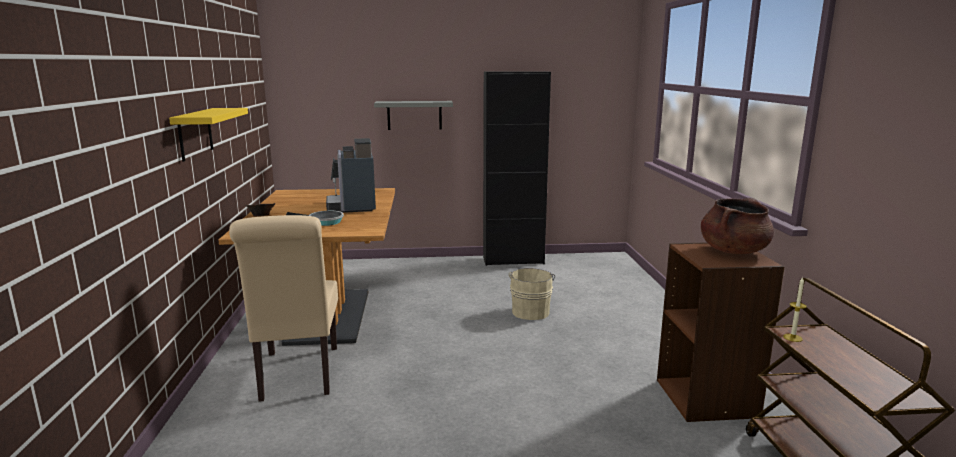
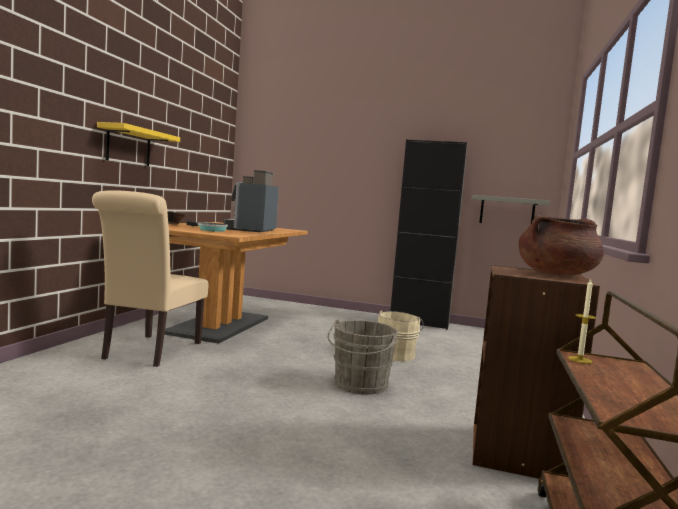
camera: 20 degrees right, 10 degrees down
grey shelf [374,101,453,130] -> grey shelf moved to [471,195,550,223]
none -> grey bucket [327,320,398,395]

